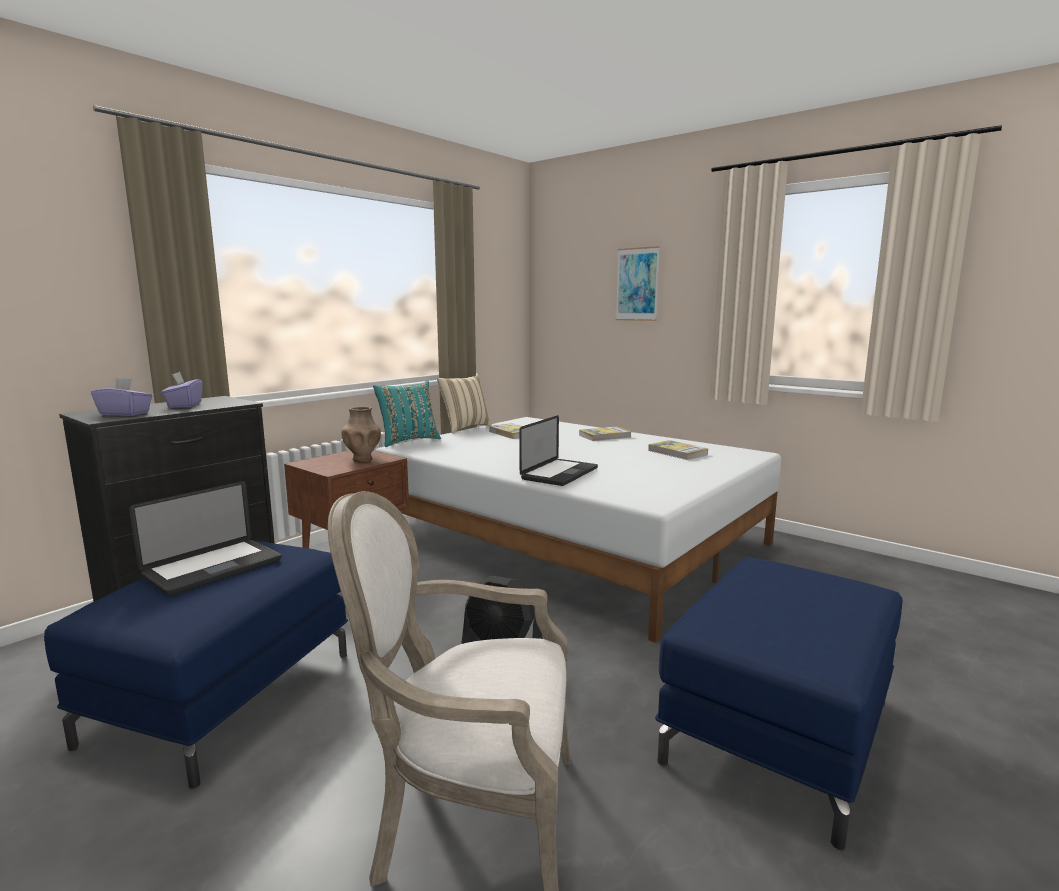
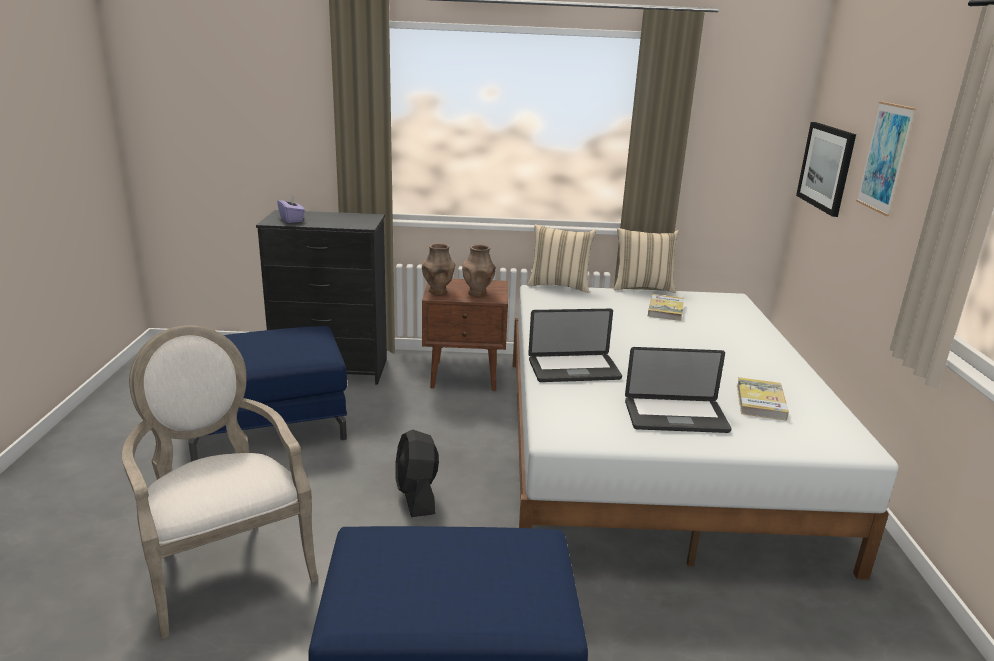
camera: 50 degrees right, 10 degrees up
laptop [129,481,282,596] -> laptop moved to [625,347,732,433]
purple tissue box [162,372,202,408] -> none
turquoise pillow [373,380,441,447] -> beige pillow [527,224,596,293]
book [579,426,632,441] -> none
none -> brown vase [422,243,455,295]
none -> picture [796,122,856,217]

